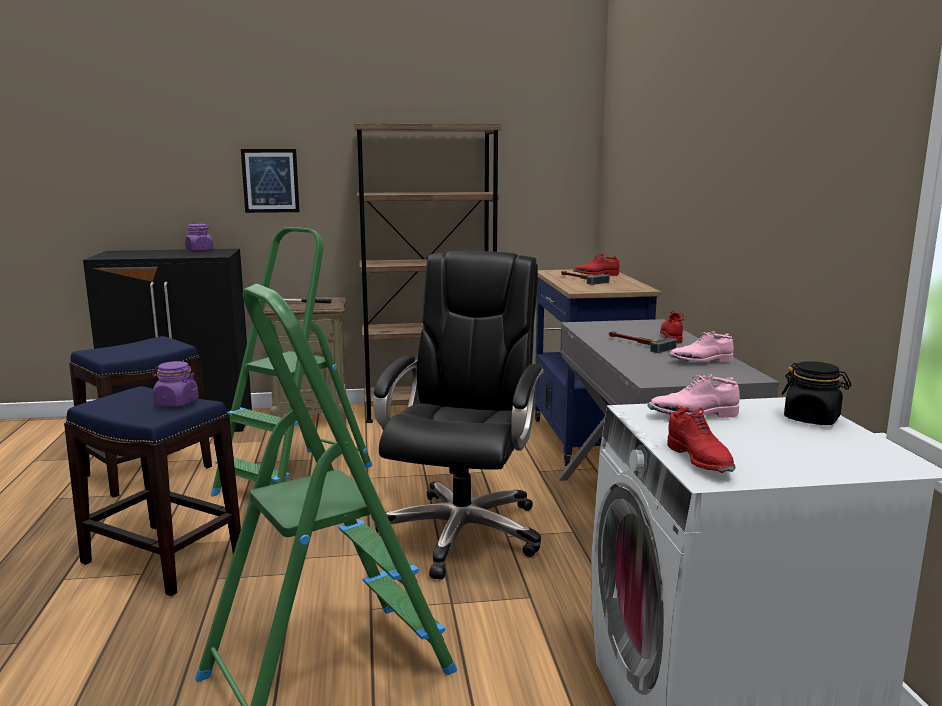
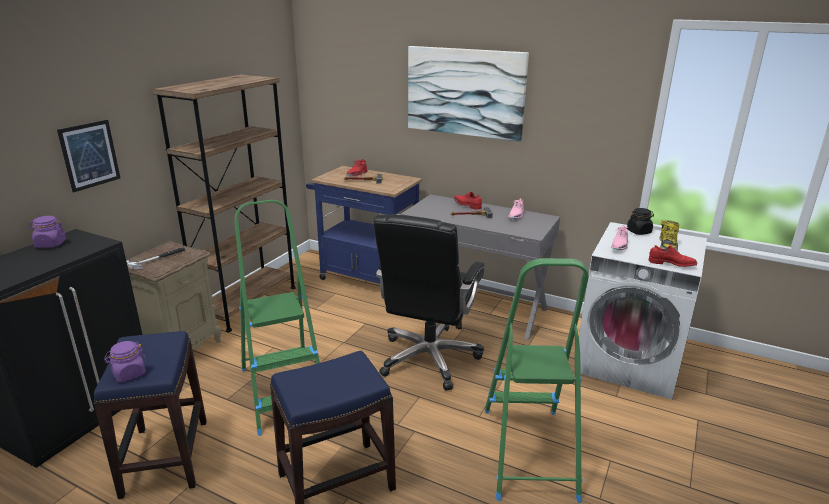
camera: 55 degrees left, 10 degrees up
purple jar [153,361,199,407] -> purple jar moved to [104,341,146,382]
black office chair [373,251,544,580] -> black office chair turned 120 degrees counterclockwise [374,214,485,391]
none -> picture [408,46,529,142]
none -> boot [659,220,679,250]

